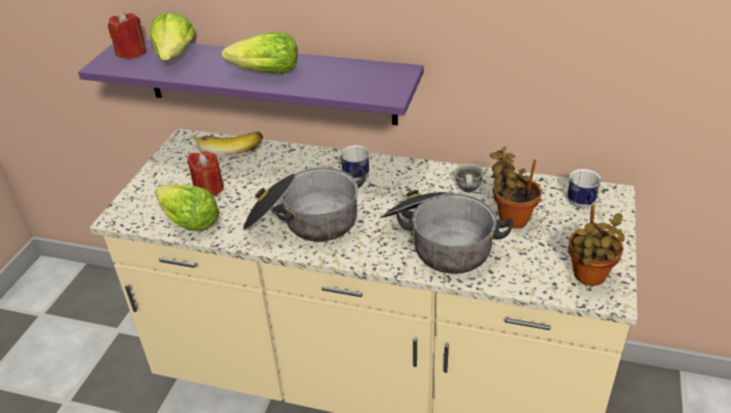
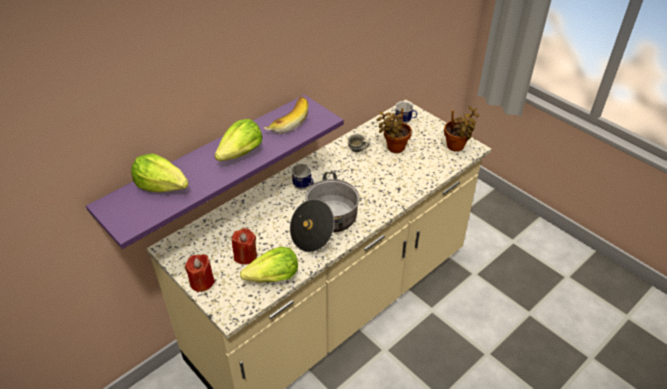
camera: 60 degrees left, 5 degrees up
red candle [108,12,146,59] -> red candle moved to [185,254,215,292]
banana [192,131,263,158] -> banana moved to [264,96,308,134]
cooking pot [381,190,513,274] -> none

